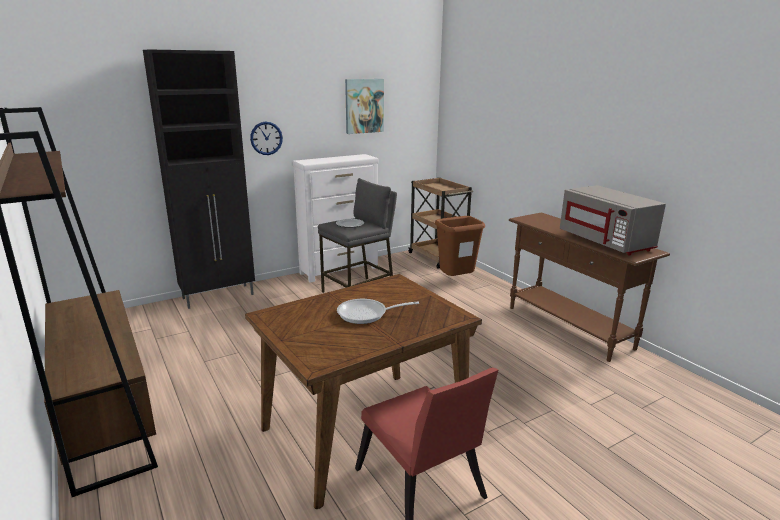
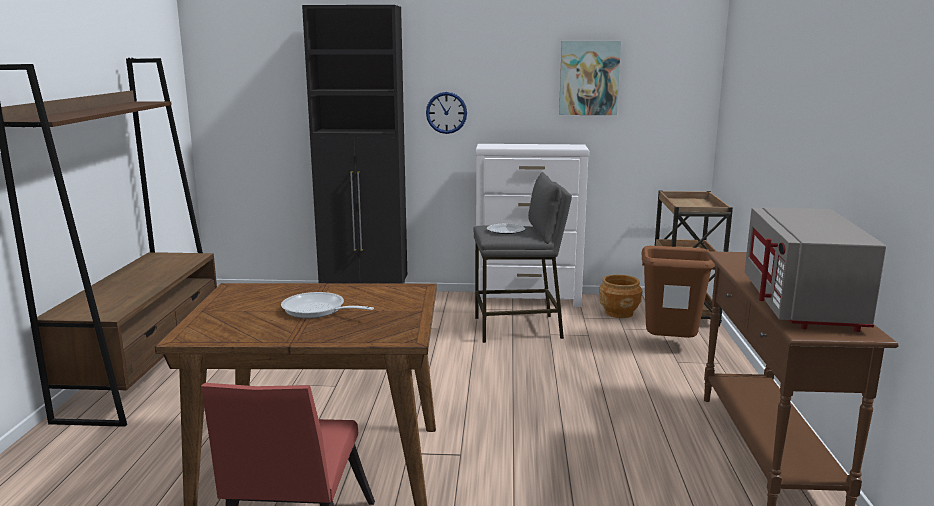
camera: 35 degrees right, 5 degrees down
none -> brown planter [599,275,643,318]

